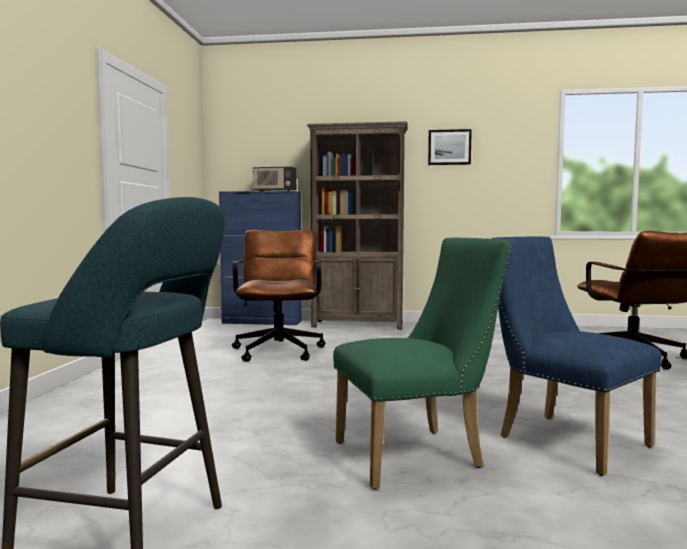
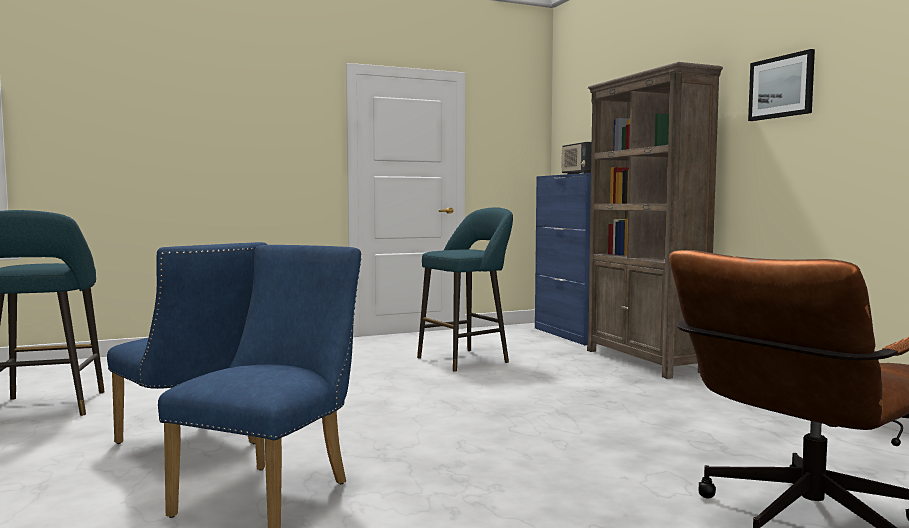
camera: 60 degrees right, 0 degrees up
brown office chair [232,230,326,362] -> turquoise stool [417,207,513,371]
green chair [333,237,511,490] -> blue chair [107,242,267,444]

